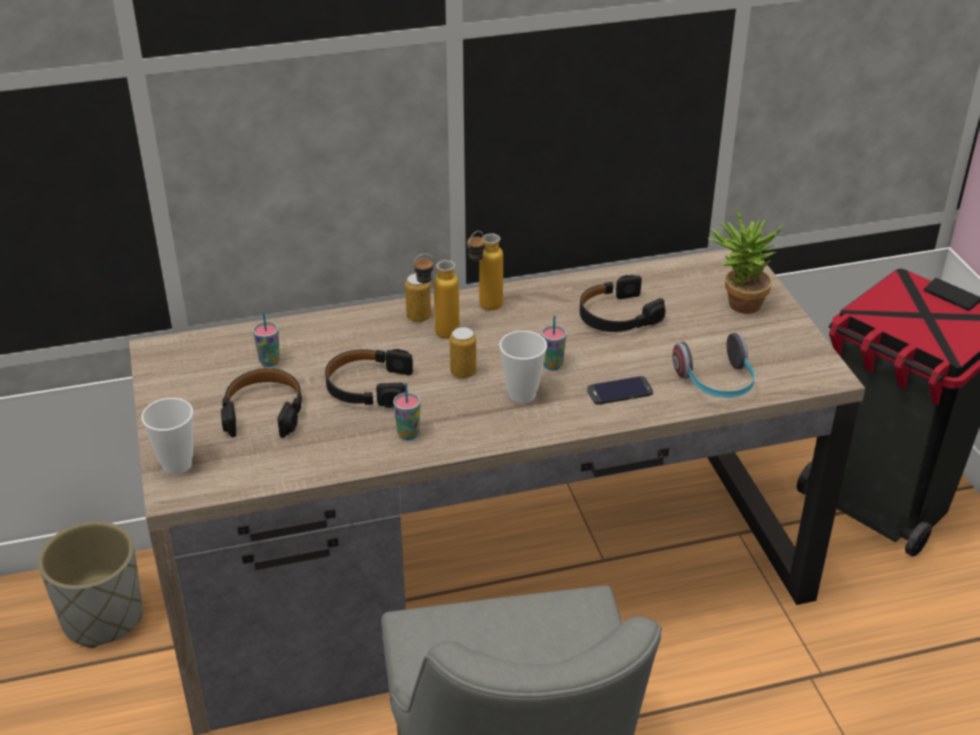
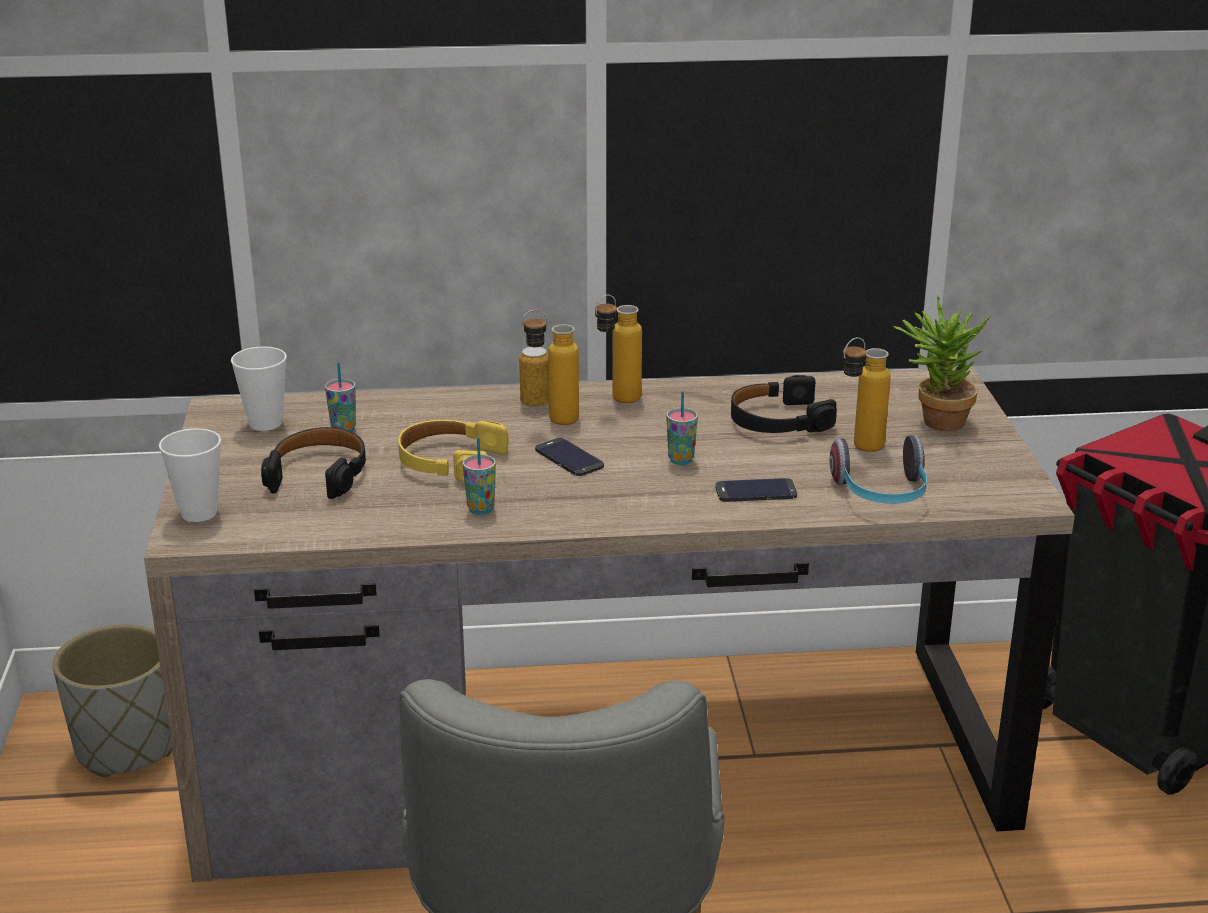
camera: 10 degrees right, 10 degrees down
black headphones [325,349,413,408] -> yellow headphones [398,420,508,482]
can [450,327,476,379] -> phone [535,438,604,476]
cup [499,331,547,403] -> cup moved to [231,346,287,431]
none -> bottle [843,337,891,452]

